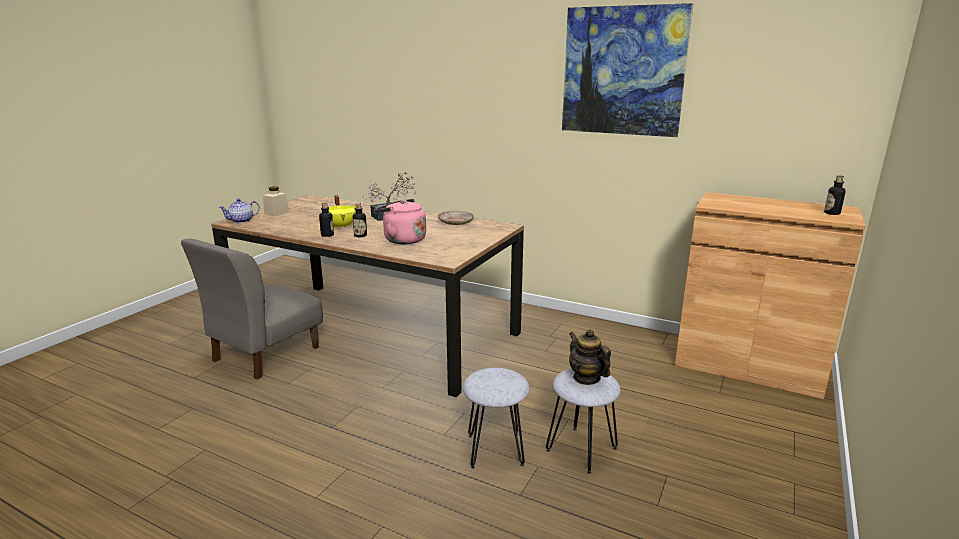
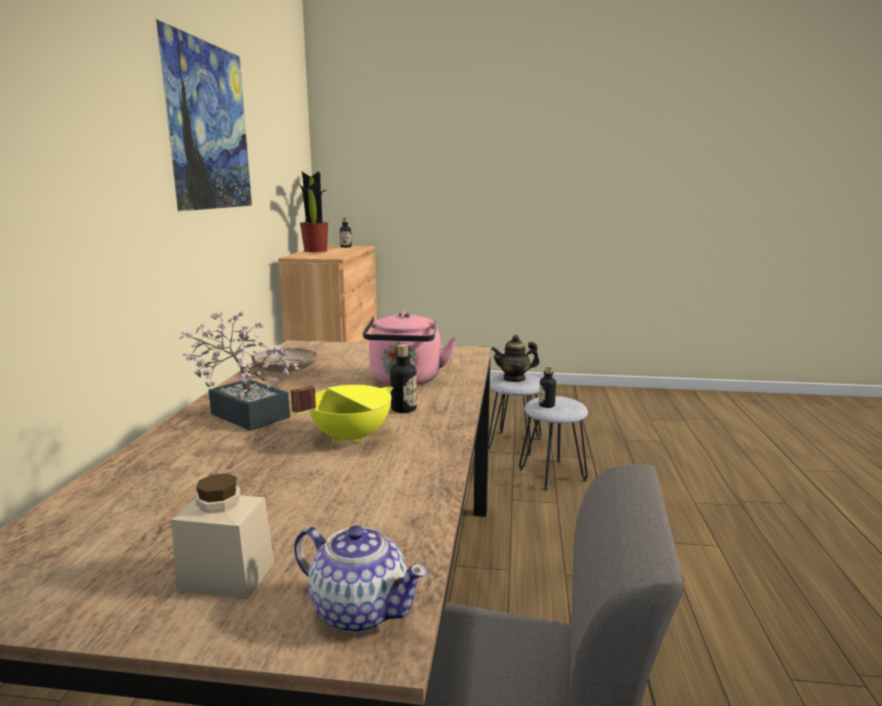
camera: 110 degrees left, 5 degrees down
bottle [319,202,334,237] -> bottle moved to [539,365,556,408]
teapot [569,329,611,385] -> teapot turned 45 degrees clockwise [491,335,540,382]
none -> potted plant [300,171,329,252]

